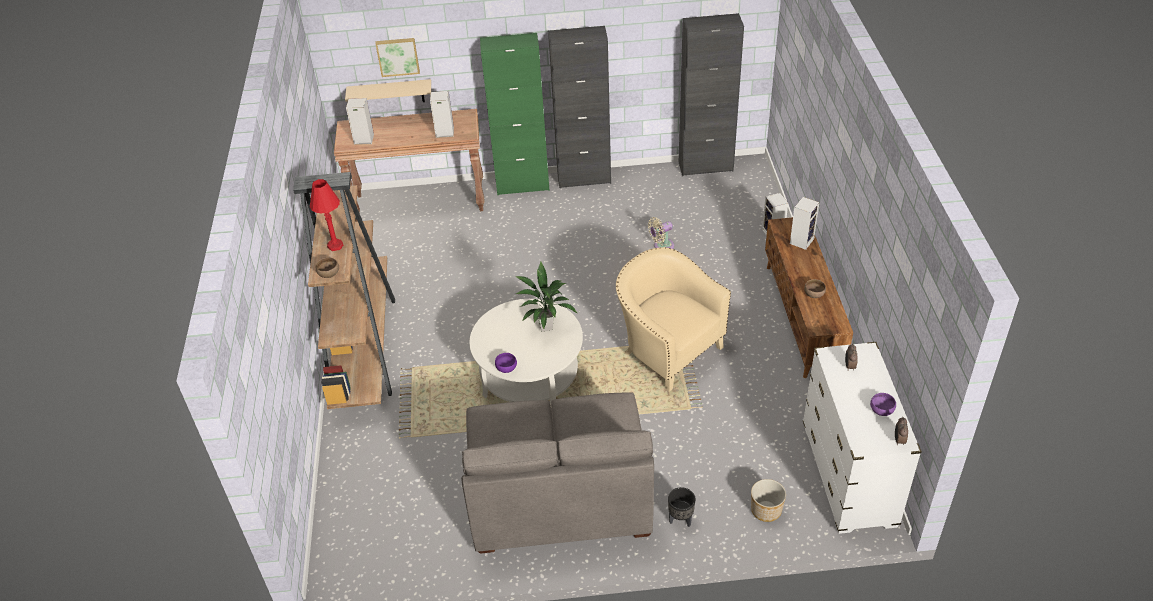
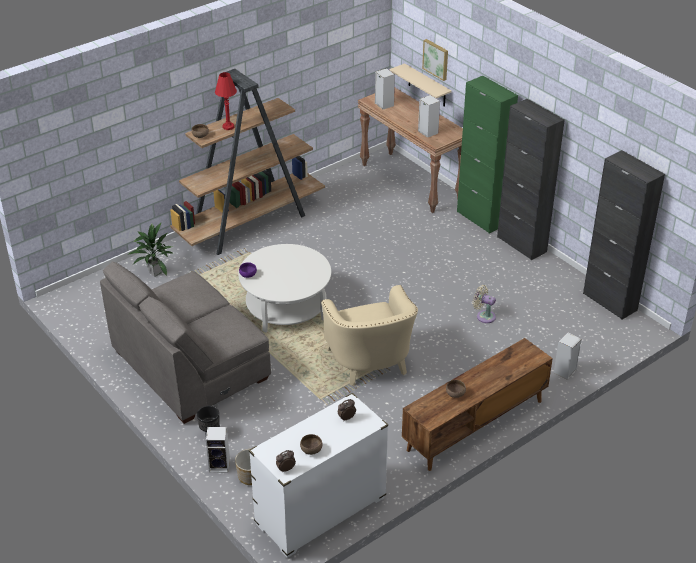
camera: 55 degrees right, 5 degrees down
potted plant [515,262,577,332] -> potted plant moved to [127,222,173,277]
beige armchair [616,247,731,392] -> beige armchair turned 150 degrees clockwise [321,285,418,386]
speaker [790,197,819,250] -> speaker moved to [206,427,230,472]
purple bowl [870,393,896,416] -> brown bowl [300,434,322,455]

